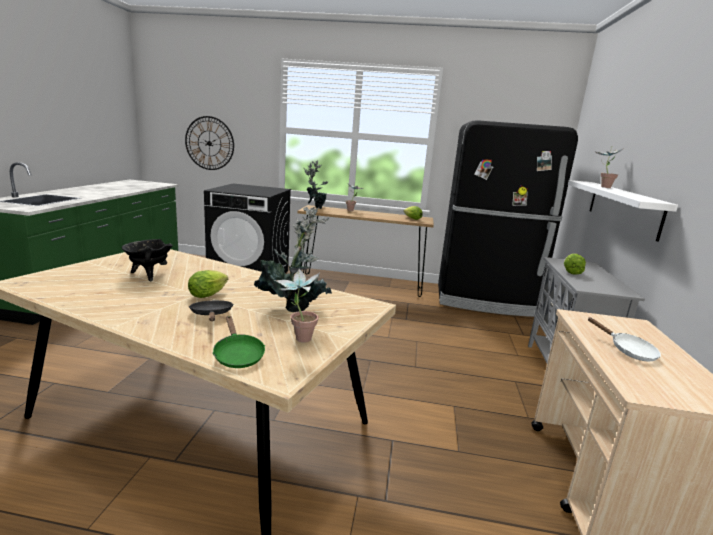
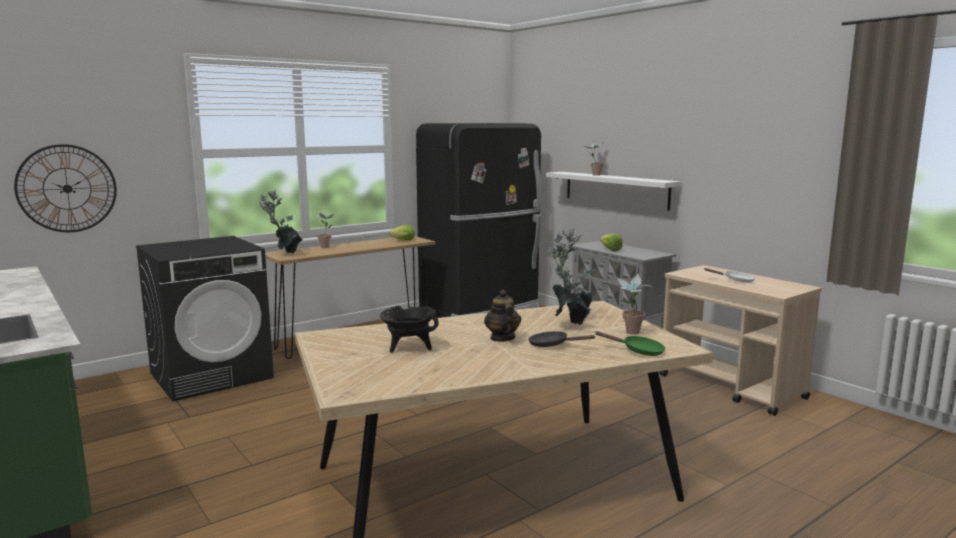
camera: 45 degrees left, 5 degrees down
lettuce [188,270,228,298] -> teapot [484,290,521,342]

